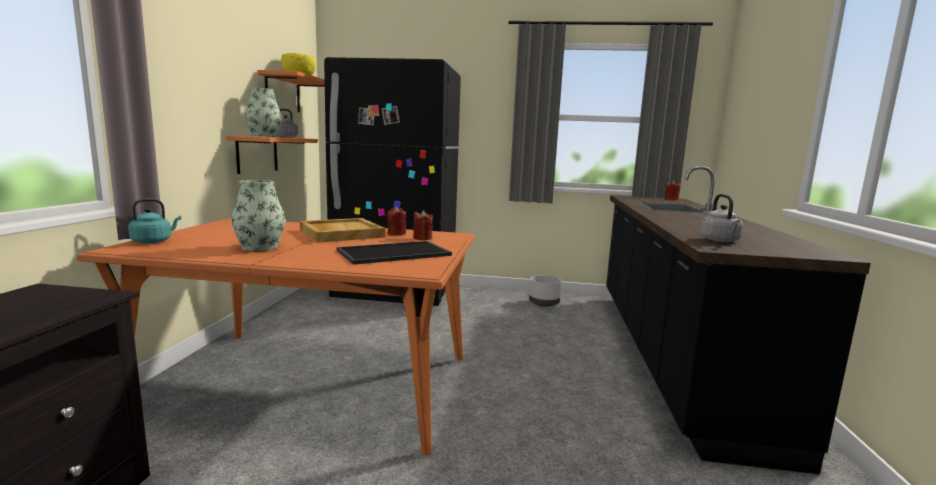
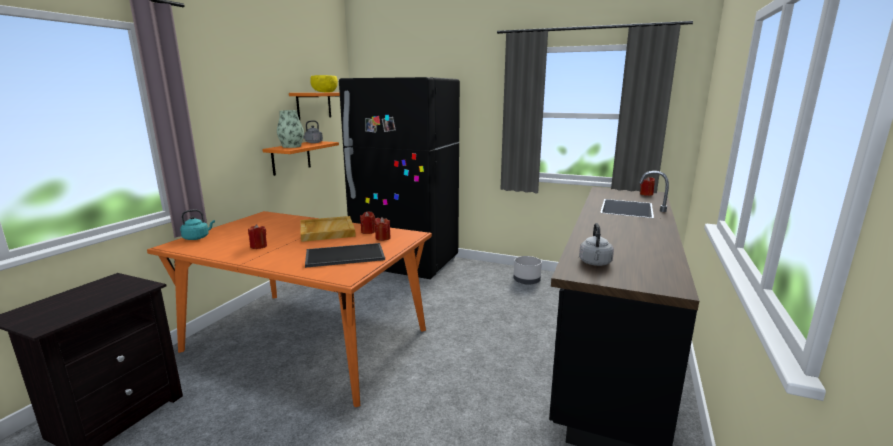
camera: 15 degrees right, 5 degrees up
vase [232,180,285,252] -> red candle [248,224,267,249]

